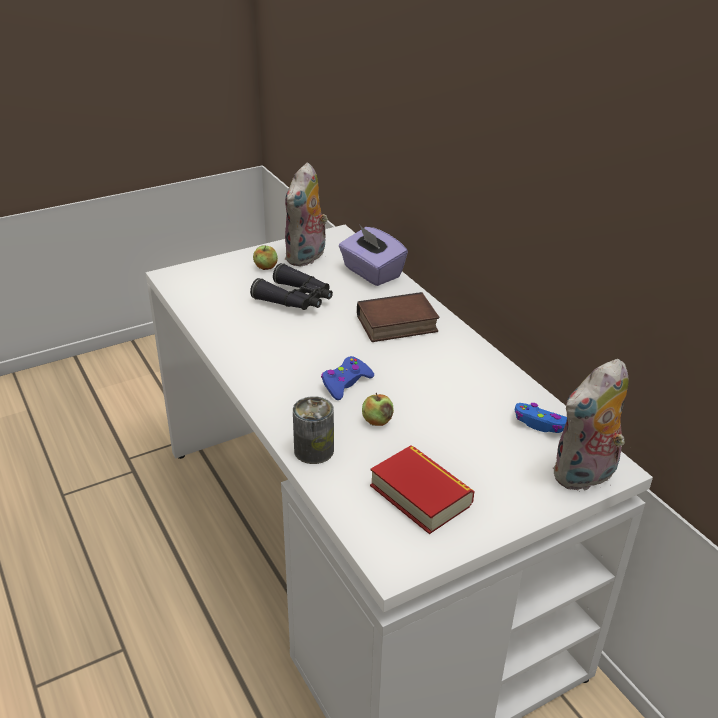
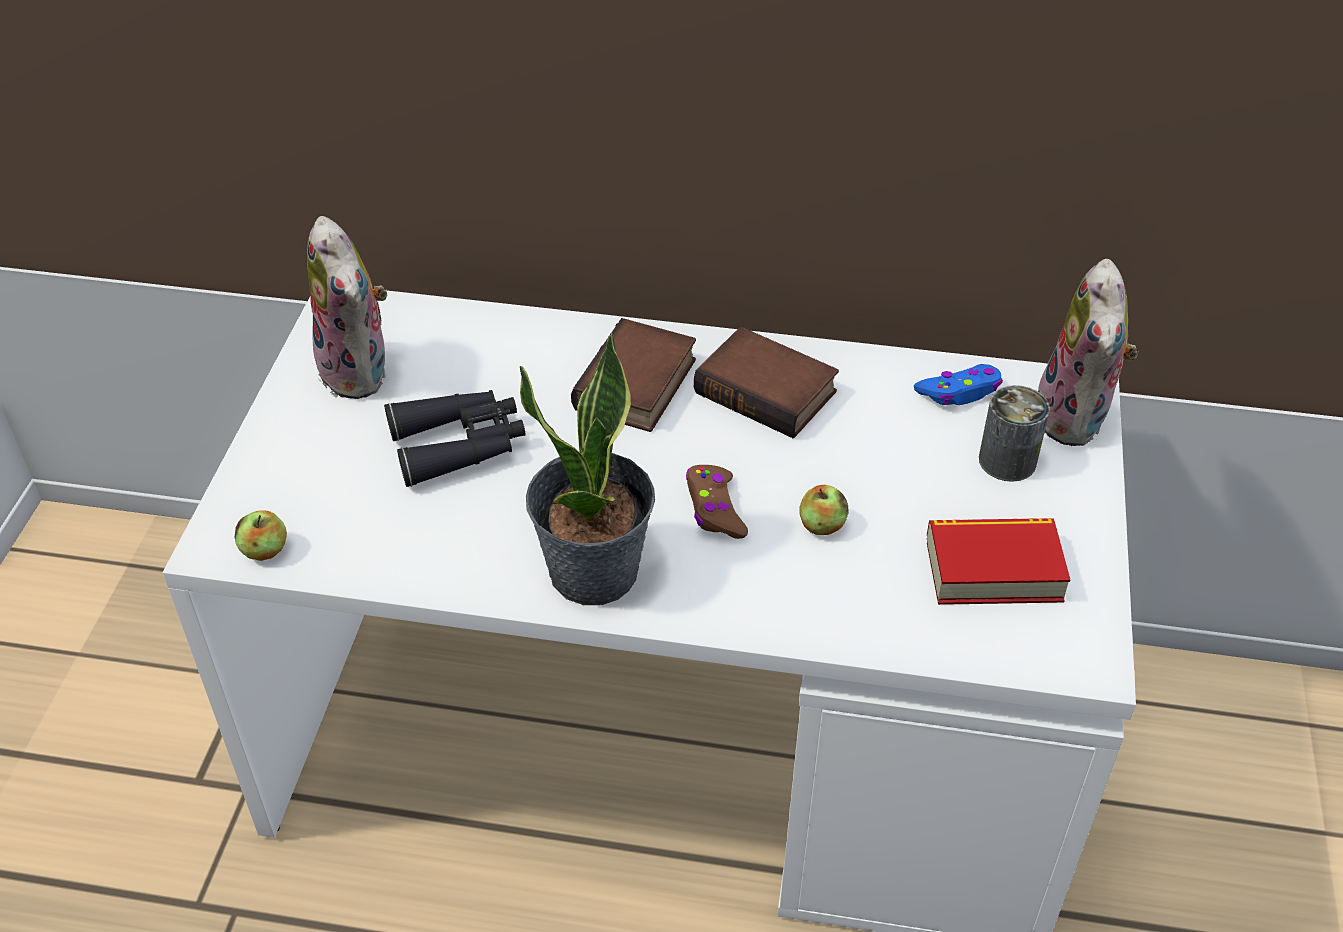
camera: 50 degrees left, 10 degrees up
apple [253,245,278,270] -> apple moved to [234,510,287,561]
can [293,396,334,464] -> can moved to [979,385,1050,482]
blue game controller [321,356,374,400] -> brown game controller [686,465,748,539]
purple tissue box [339,226,408,286] -> none
none -> potted plant [520,334,655,605]
none -> book [694,327,839,438]

